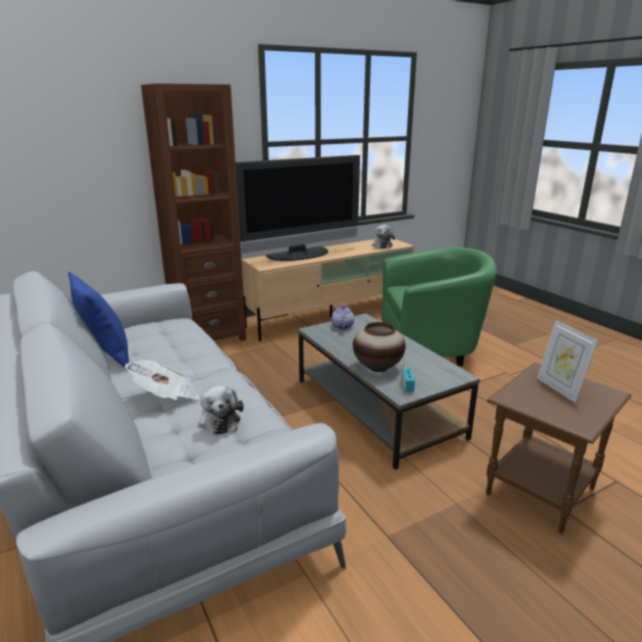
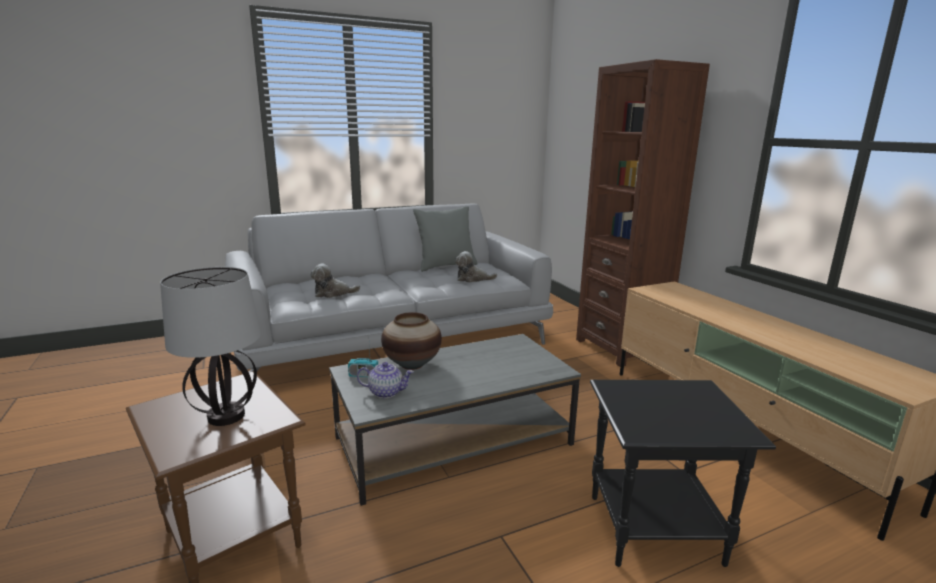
camera: 95 degrees right, 5 degrees down
blue pillow [68,272,129,368] -> grey pillow [413,206,477,272]
newspaper [125,360,200,400] -> none
television [235,155,360,261] -> none
teapot [332,305,354,330] -> teapot moved to [357,362,414,398]
plush toy [372,225,395,249] -> plush toy moved to [455,251,497,282]
green armchair [381,247,497,366] -> black side table [590,380,776,567]
picture frame [537,320,598,403] -> table lamp [160,267,261,426]

